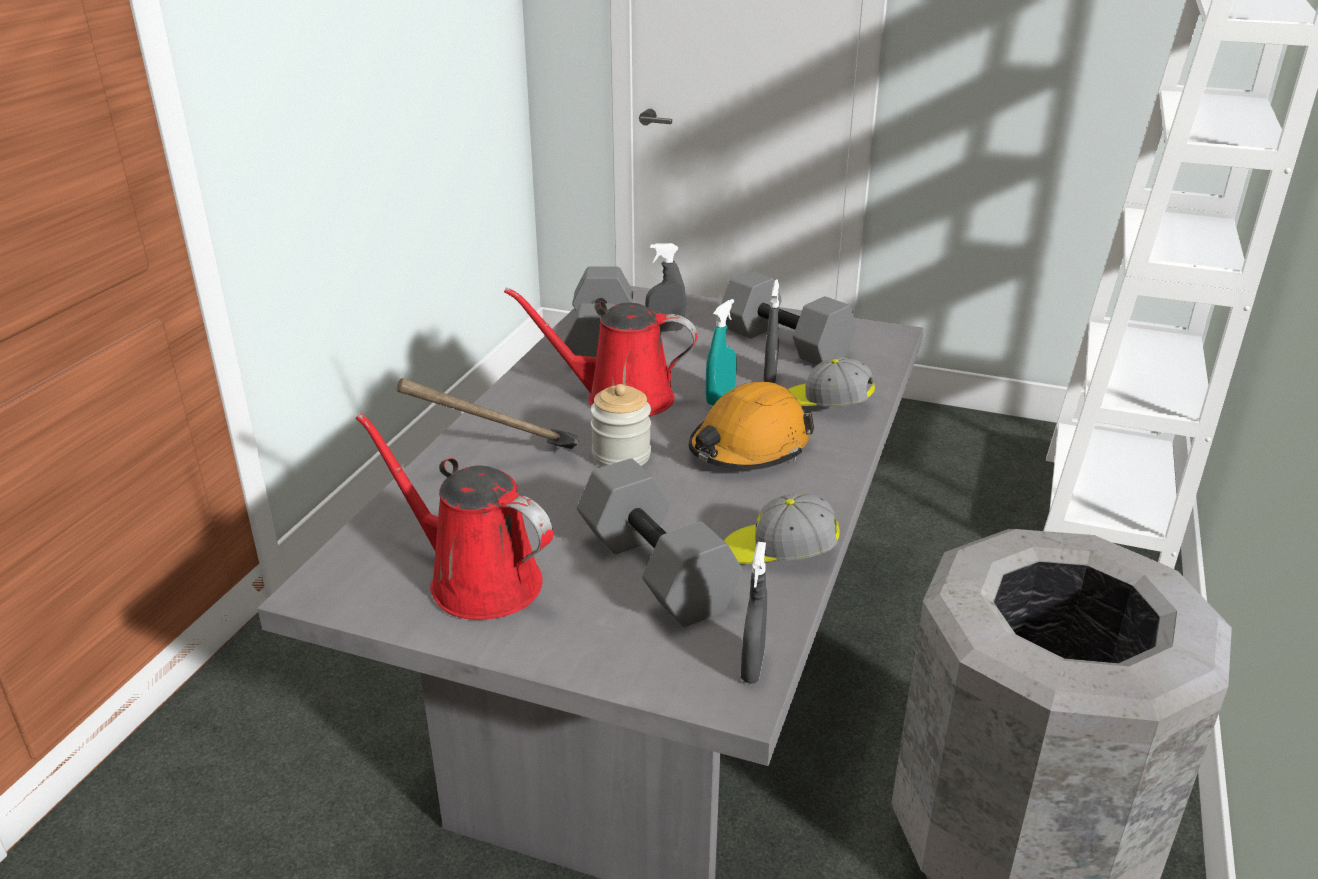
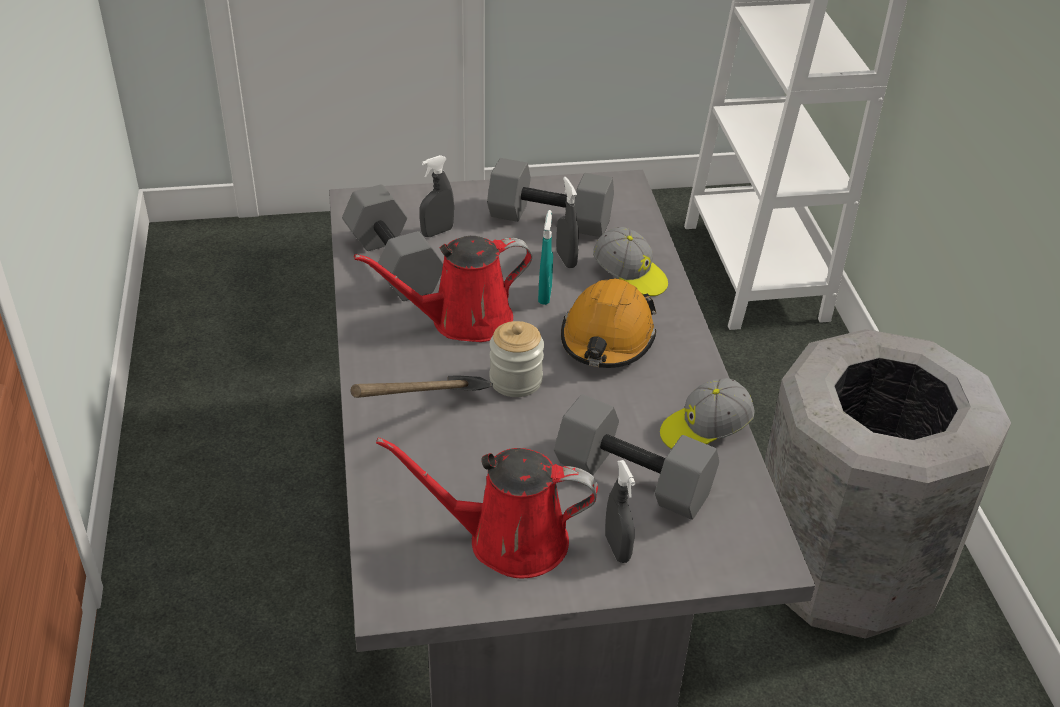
camera: 30 degrees left, 10 degrees up
grey spray bottle [741,542,767,684] -> grey spray bottle moved to [605,460,635,563]
cap [787,358,875,407] -> cap turned 135 degrees counterclockwise [593,227,668,296]

